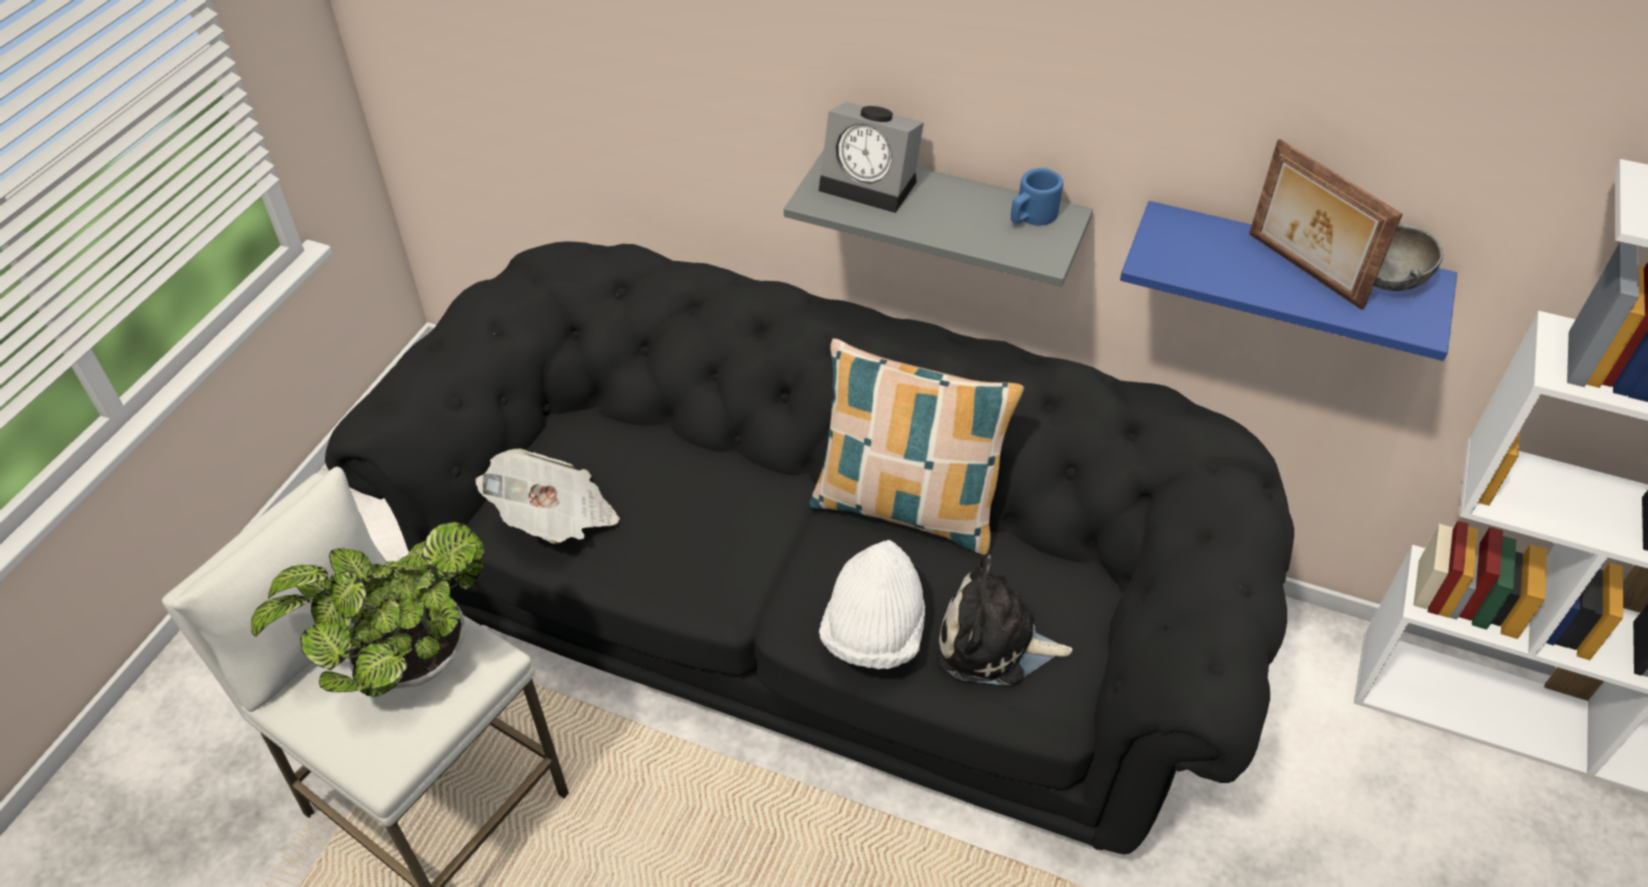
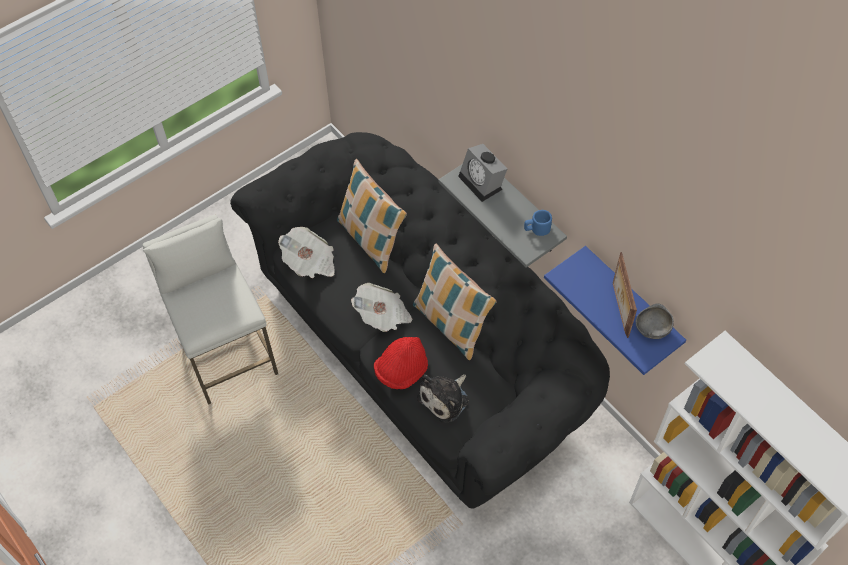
camera: 30 degrees right, 10 degrees up
potted plant [251,521,485,697] -> none
white hat [819,540,925,669] -> red hat [374,337,428,389]
plush toy [937,554,1073,686] -> plush toy turned 90 degrees counterclockwise [417,374,469,423]
none -> pillow [337,159,407,273]
none -> newspaper [351,283,412,332]

